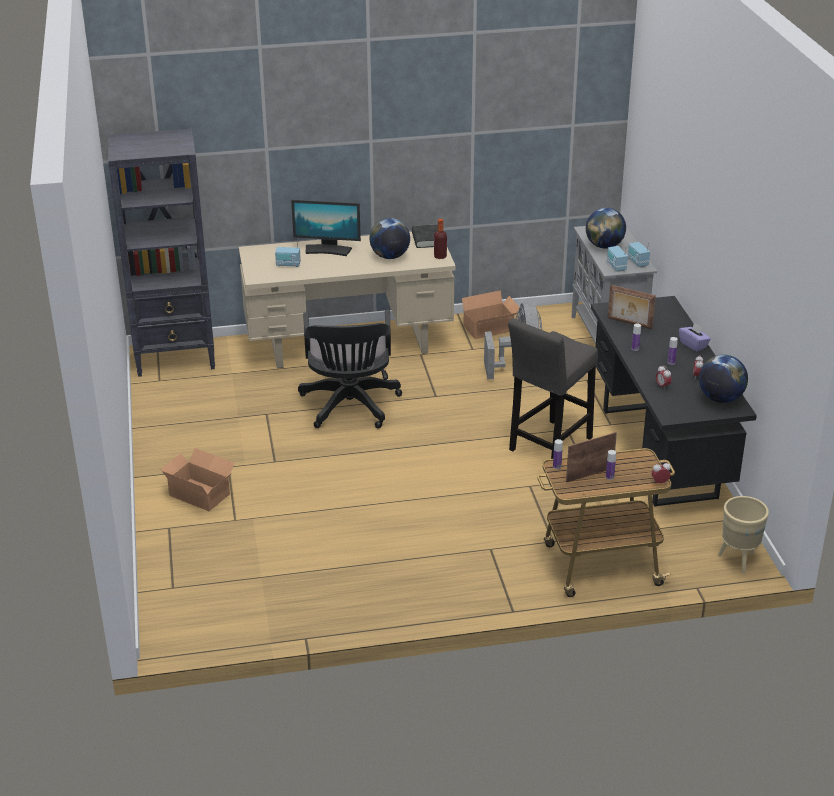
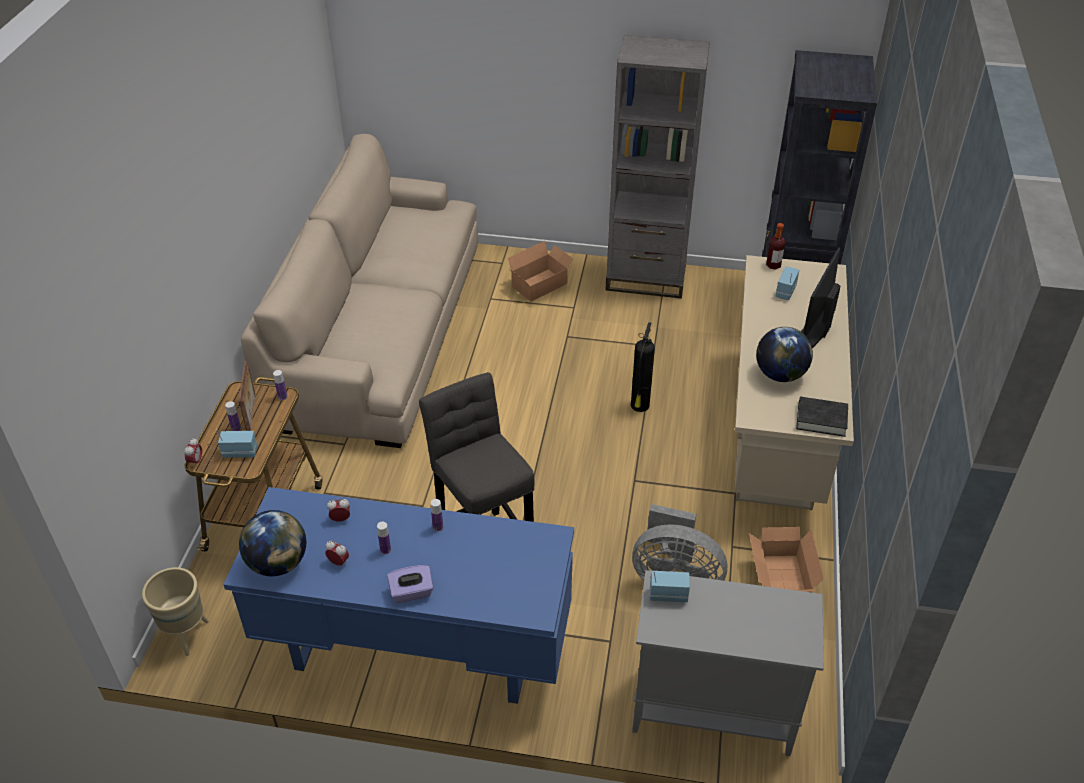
camera: 110 degrees right, 10 degrees up
black office chair [298,310,402,429] -> fire extinguisher [631,322,655,412]
bottle [434,219,447,259] -> bottle moved to [766,223,785,269]
globe [586,208,626,249] -> none
black desk [591,296,757,507] -> blue desk [223,487,574,704]
picture frame [608,285,656,329] -> none
radio [628,242,650,267] -> radio moved to [216,429,257,458]
none -> beige sofa [241,134,478,448]
none -> grey bookcase [605,35,710,298]

